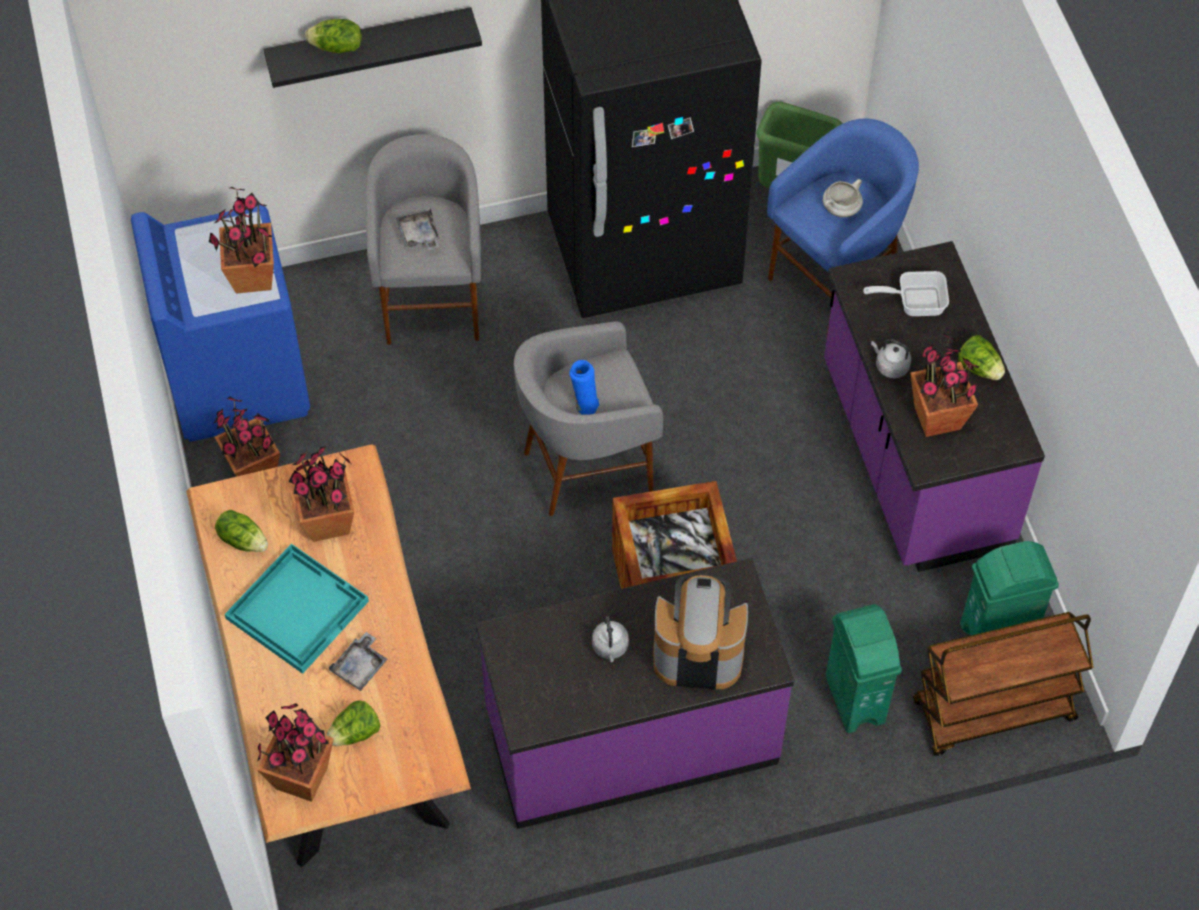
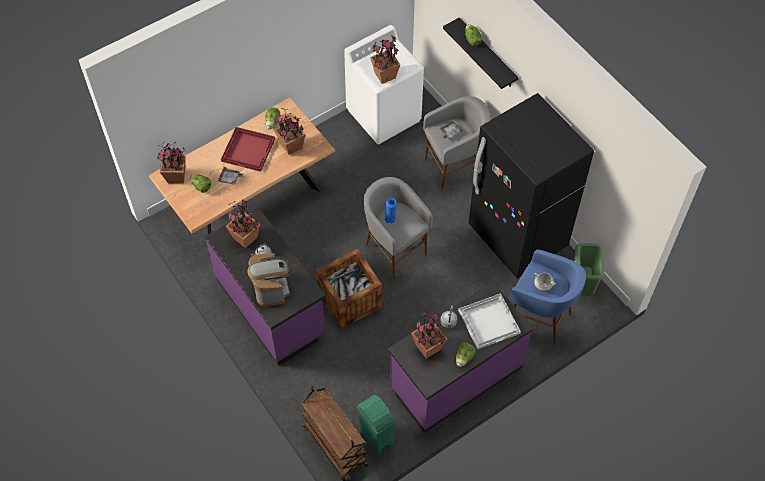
camera: 70 degrees right, 0 degrees up
blue washing machine [131,205,310,442] -> white washing machine [344,25,424,144]
potted plant [213,397,280,477] -> potted plant moved to [226,200,260,248]
turquoise tray [225,544,369,674] -> red tray [221,127,275,172]
green trash can [826,604,902,733] -> none
frying pan [863,271,949,316] -> white tray [458,293,521,350]

